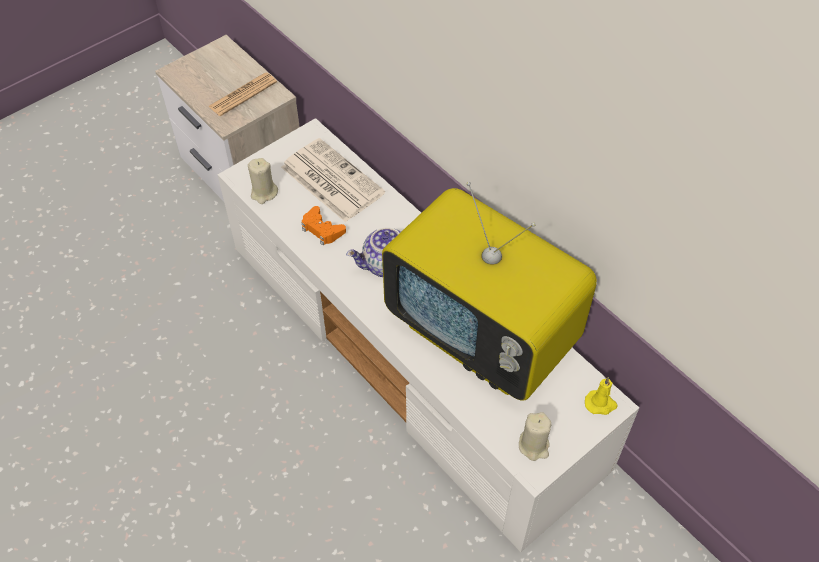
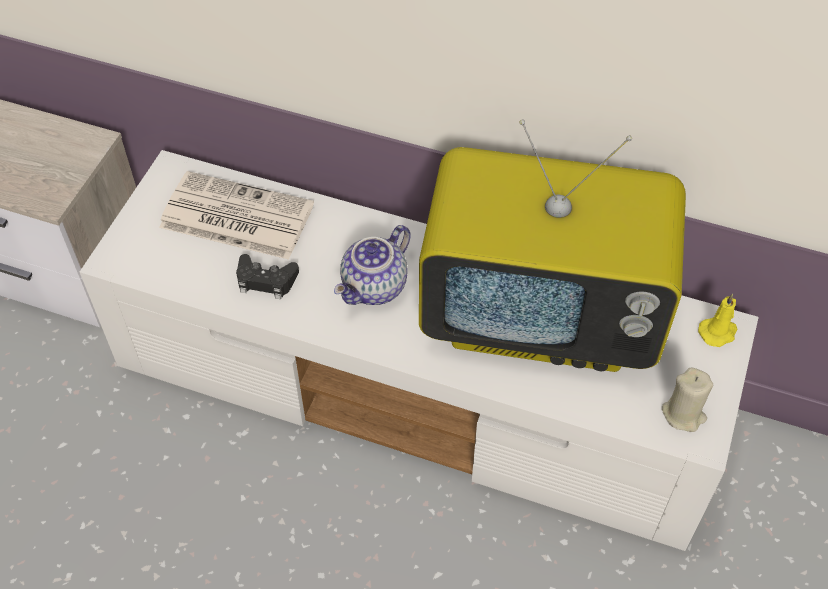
camera: 30 degrees left, 0 degrees up
newspaper [208,72,277,116] -> none
beige candle [248,158,278,204] -> none
orange game controller [302,206,346,246] -> black game controller [236,254,299,299]

